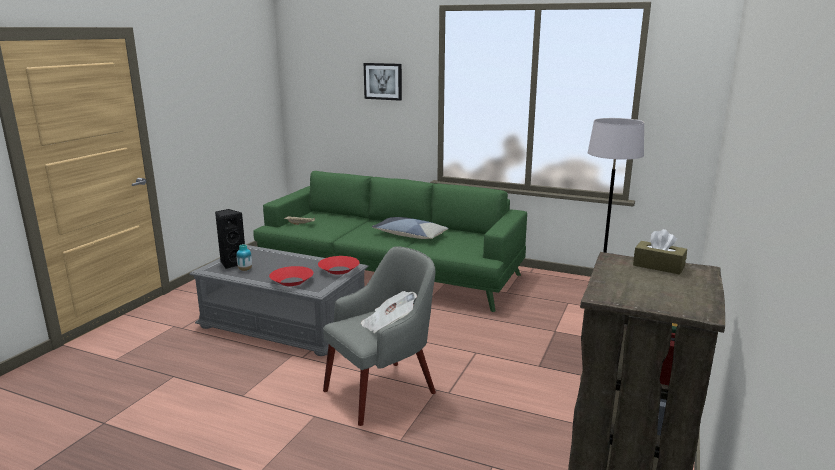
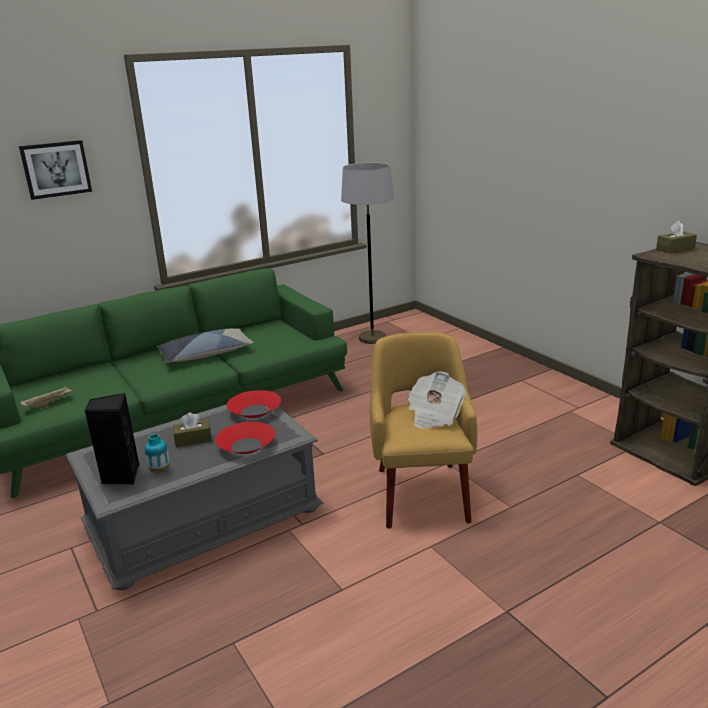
camera: 55 degrees left, 5 degrees up
grey armchair [323,246,436,426] -> yellow armchair [370,332,477,528]
none -> brown tissue box [173,412,212,447]

